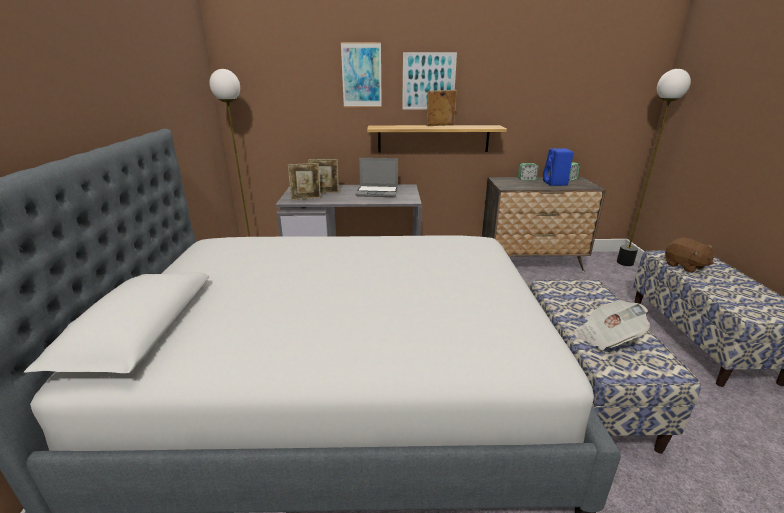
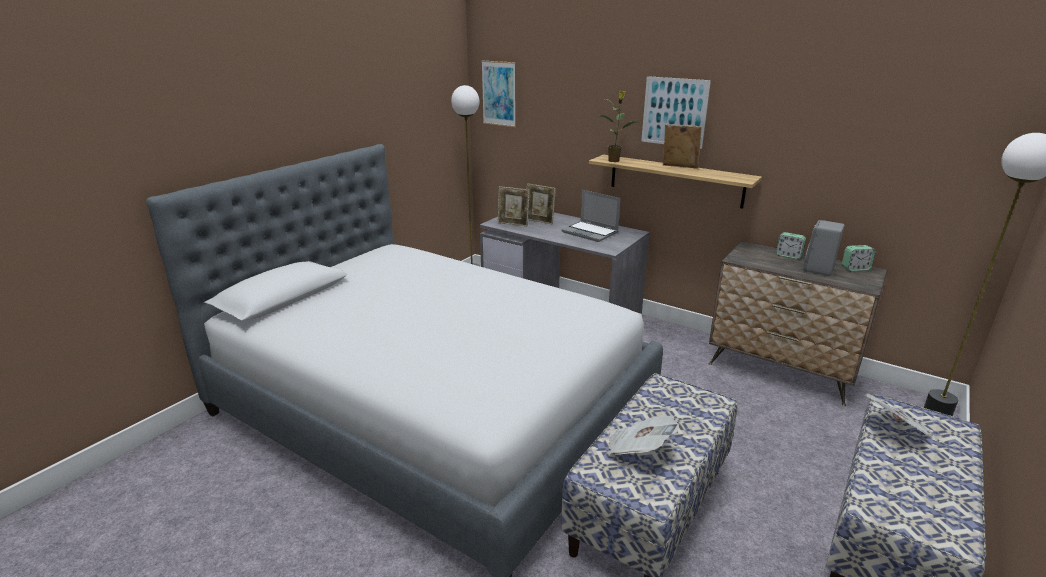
camera: 35 degrees right, 0 degrees up
picture [341,42,382,107] -> picture moved to [481,61,516,127]
blue speaker [543,148,574,186] -> grey speaker [803,220,845,276]
brown plush toy [665,238,714,273] -> newspaper [865,394,934,436]
none -> potted plant [598,90,640,162]

